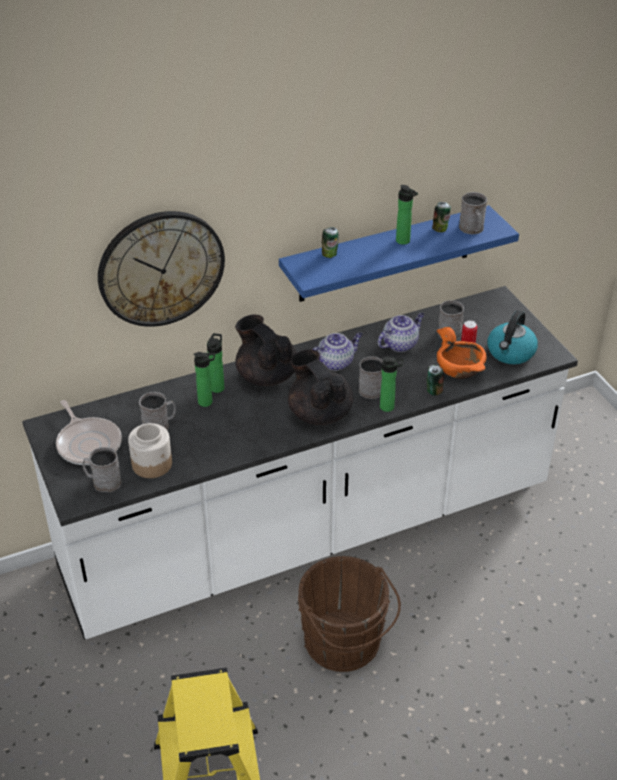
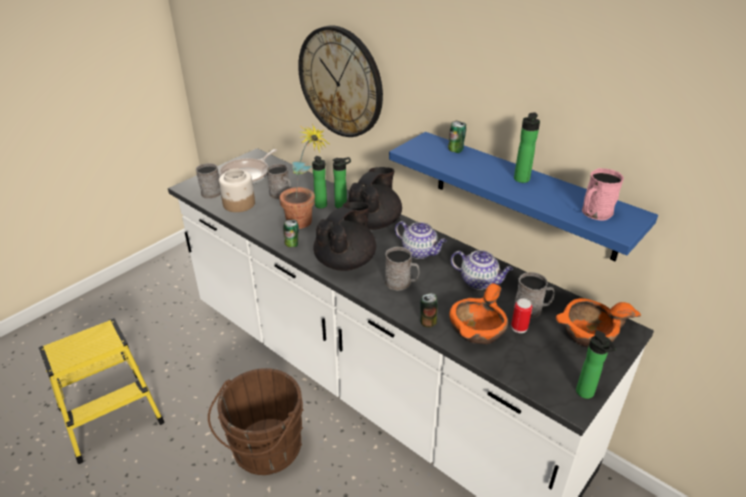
camera: 65 degrees right, 5 degrees down
bottle [380,356,403,412] -> bottle moved to [576,330,616,399]
can [432,202,451,232] -> can moved to [283,220,299,247]
grey mug [459,192,487,234] -> pink mug [582,168,624,221]
kettle [488,310,538,364] -> none
none -> potted plant [279,124,329,229]
none -> orange bowl [556,298,641,347]

